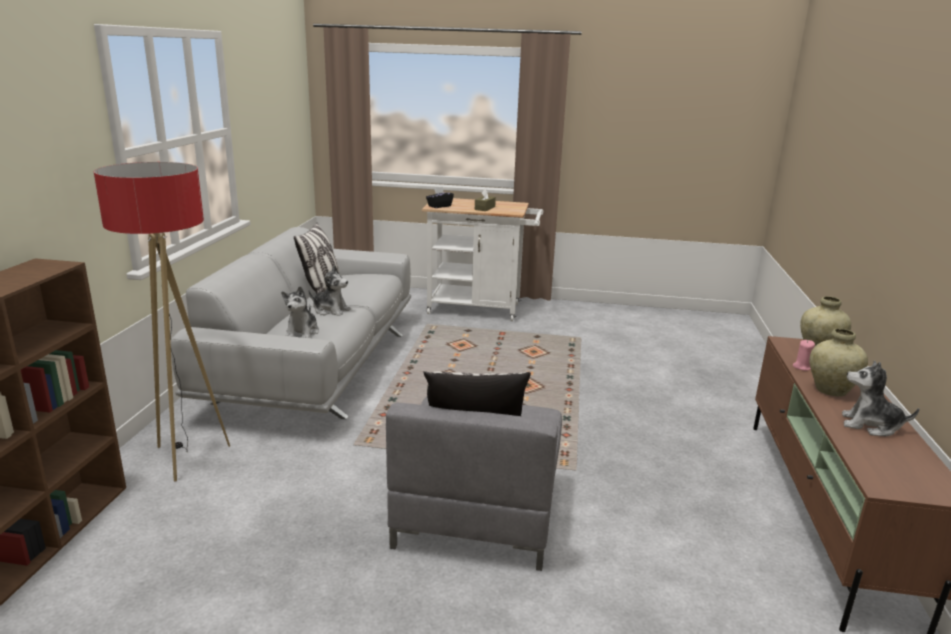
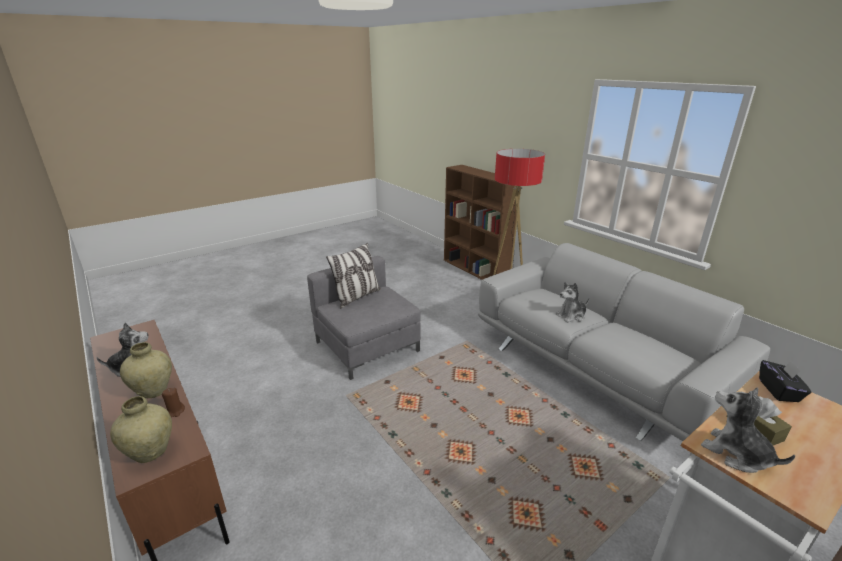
camera: 135 degrees right, 5 degrees up
plush toy [281,286,319,338] -> plush toy moved to [701,387,795,473]
pillow [294,222,339,294] -> none
pink candle [793,340,815,371] -> brown candle [162,388,185,417]

